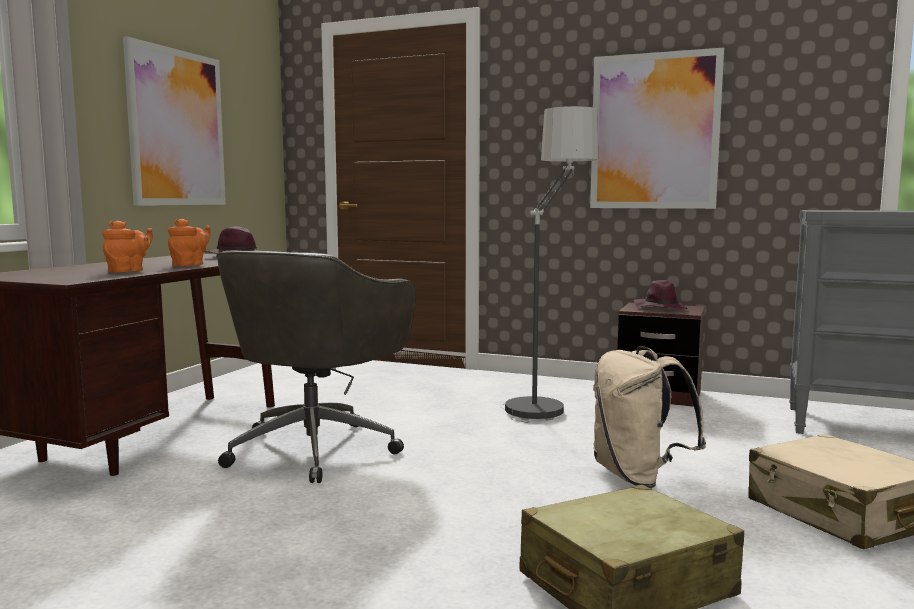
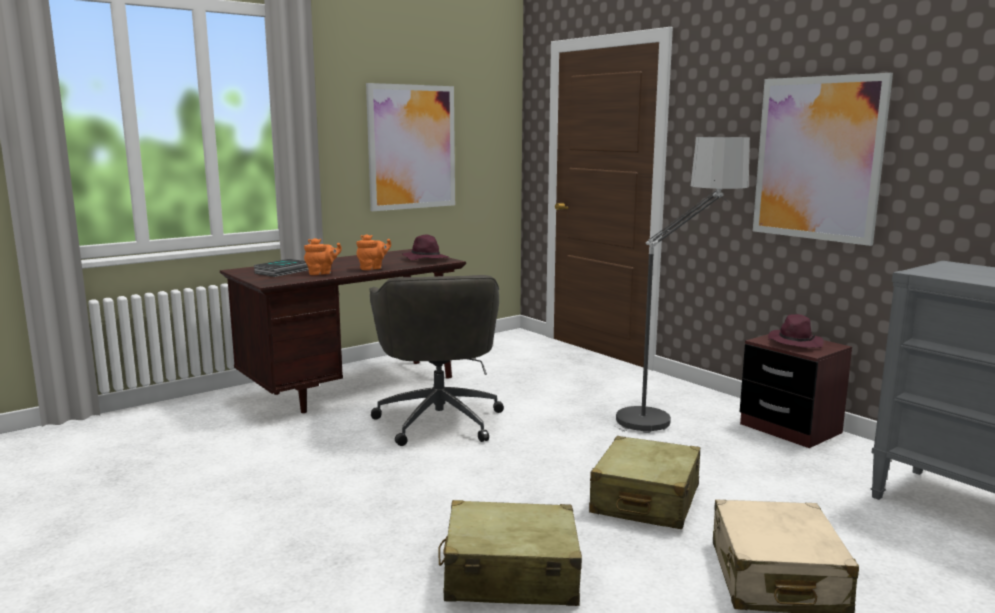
camera: 30 degrees right, 5 degrees up
grey office chair [216,251,416,483] -> grey office chair turned 60 degrees counterclockwise [369,275,504,446]
beige backpack [593,346,706,488] -> beige suitcase [589,436,700,529]
none -> book [254,259,308,277]

